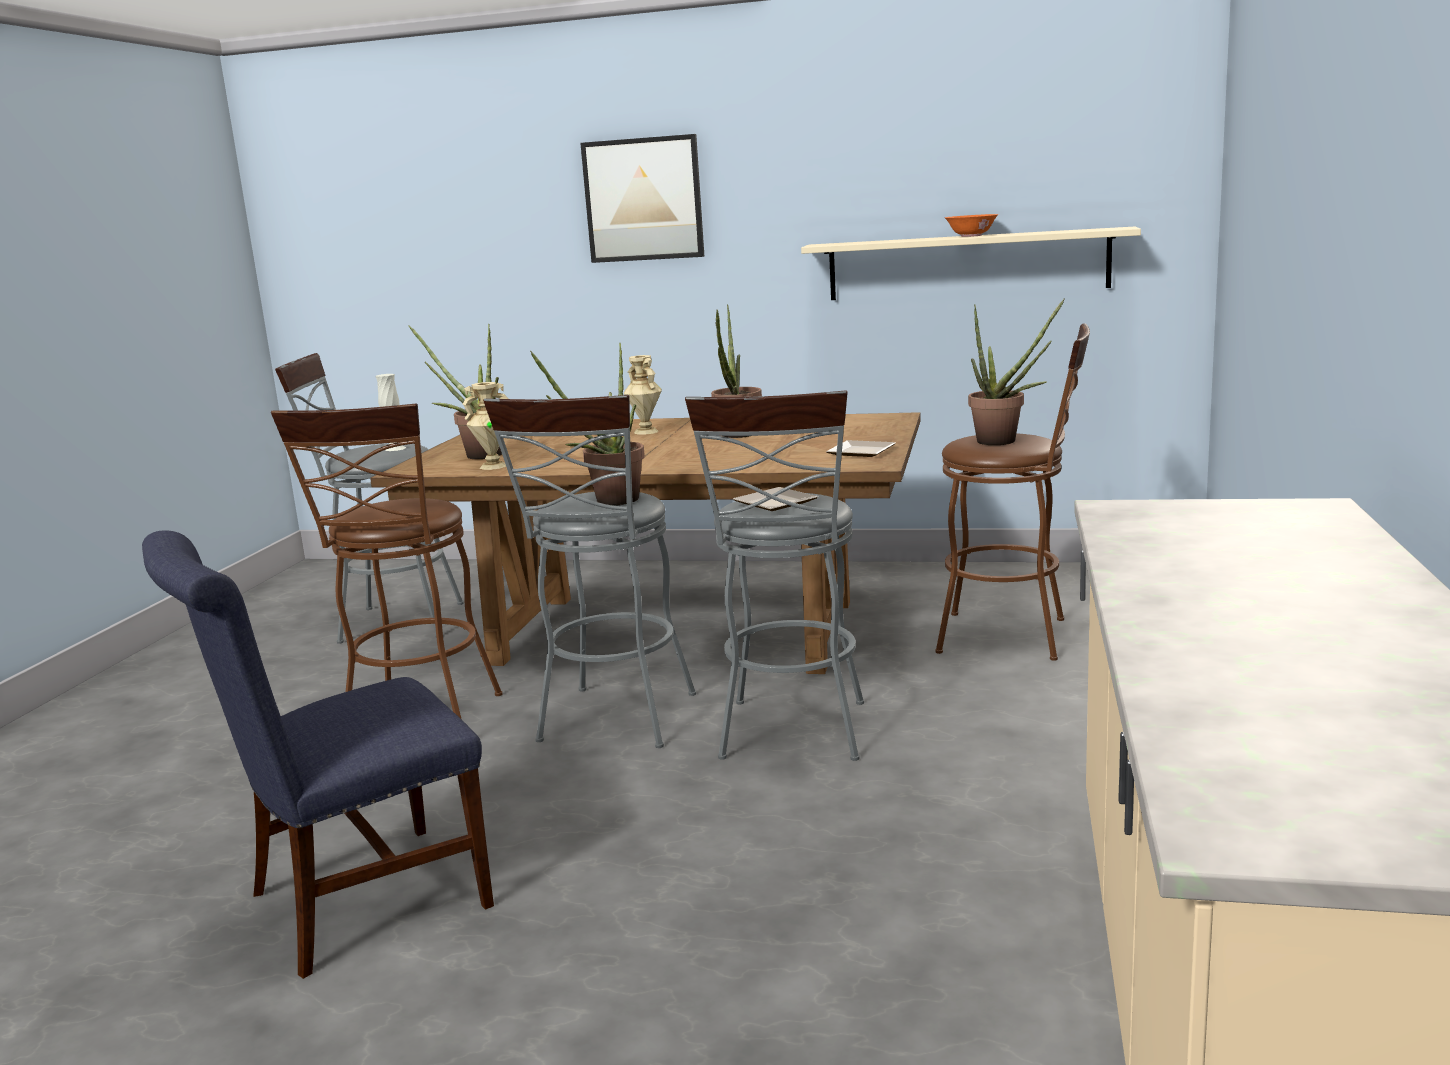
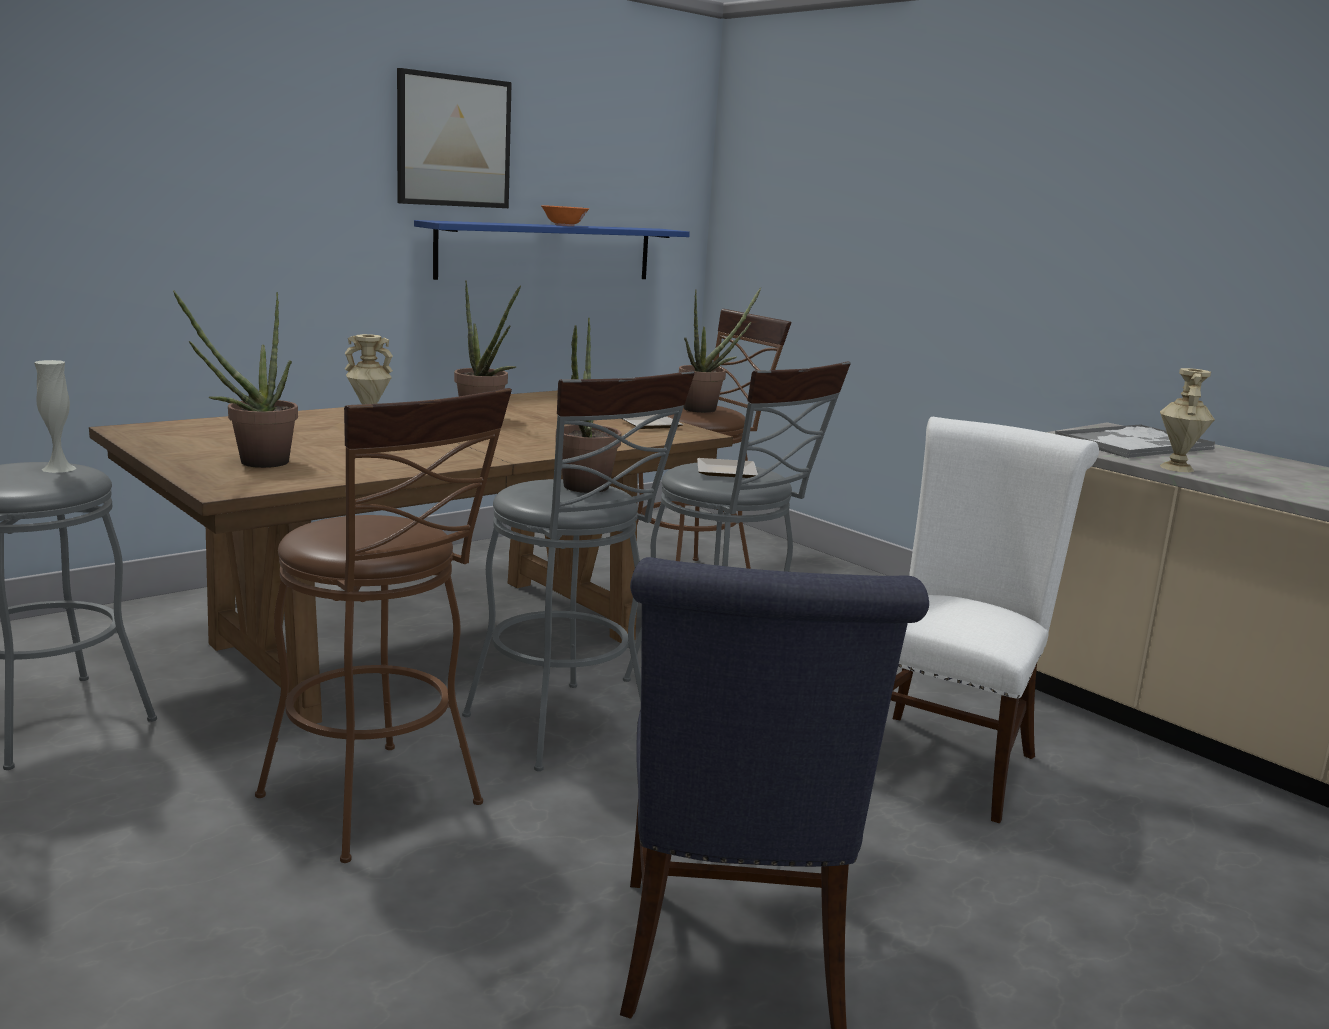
camera: 55 degrees left, 0 degrees up
beige vase [462,382,508,470] -> beige vase moved to [1160,368,1215,472]
picture [580,134,704,263] -> picture moved to [397,68,512,208]
beige shelf [801,226,1141,300] -> blue shelf [414,220,690,280]
none -> white chair [891,417,1099,823]
none -> tray [1055,424,1215,458]

